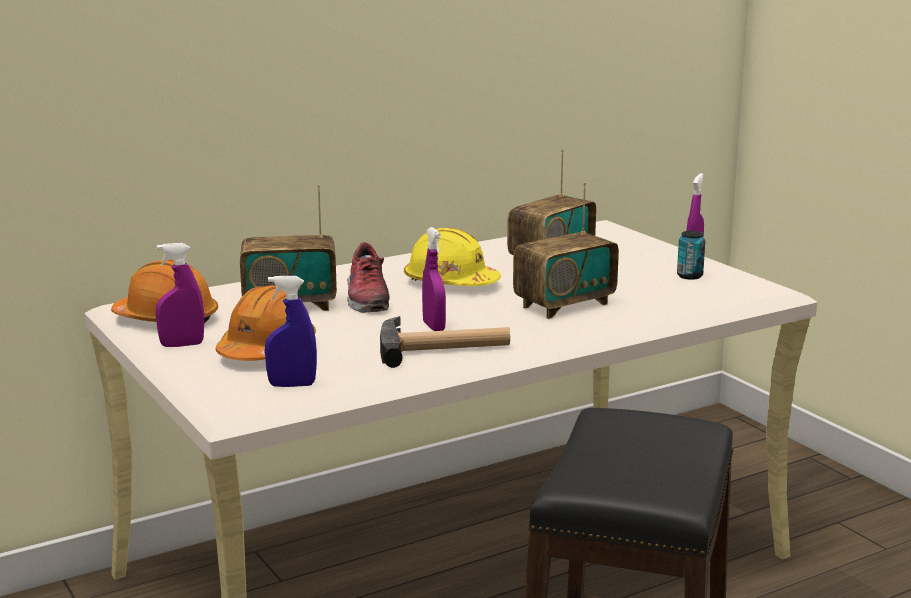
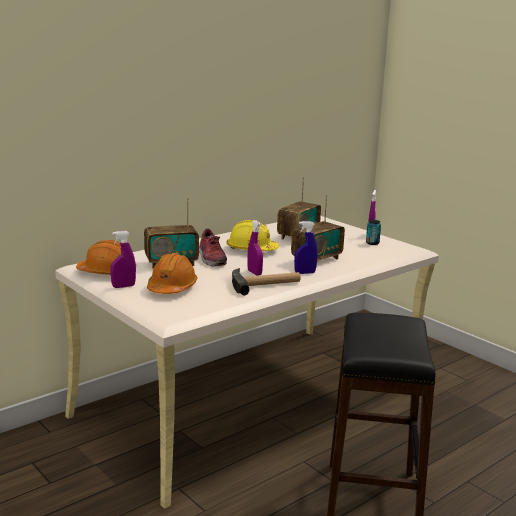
camera: 10 degrees left, 0 degrees up
blue spray bottle [265,276,317,387] -> blue spray bottle moved to [294,221,318,274]

